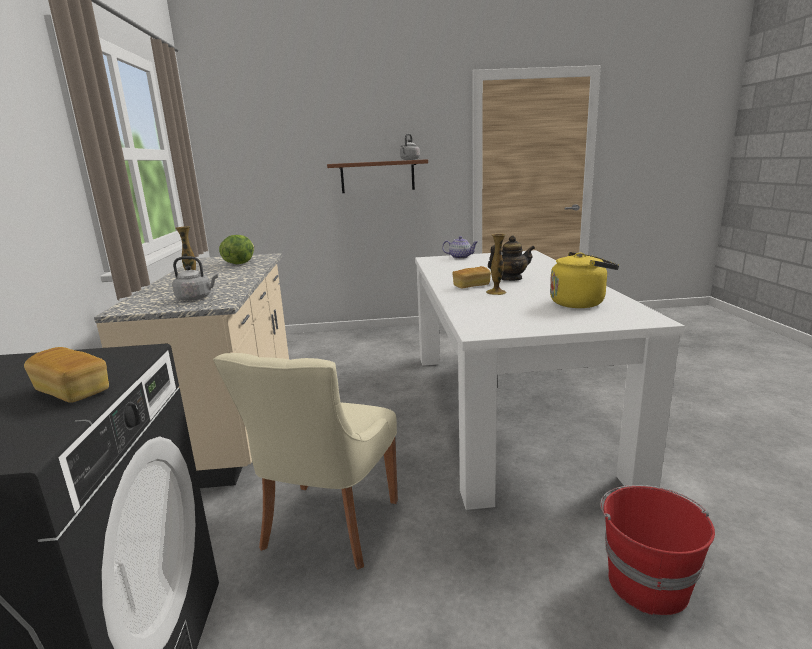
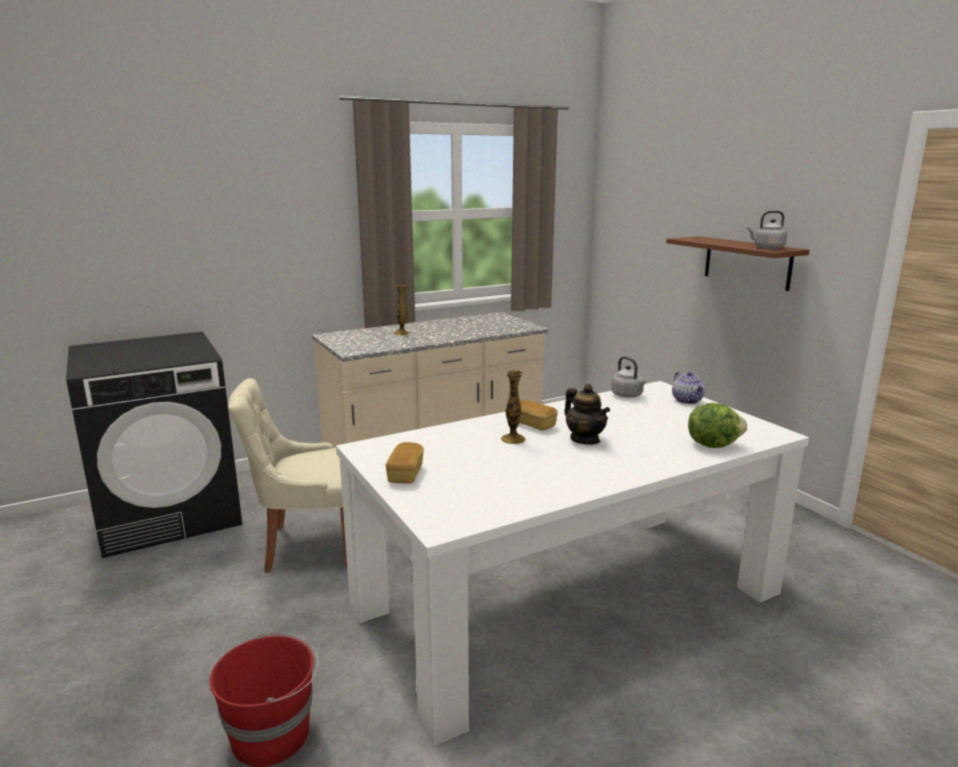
camera: 65 degrees right, 0 degrees up
bread [24,347,109,403] -> bread moved to [386,442,424,484]
grey kettle [172,256,218,301] -> grey kettle moved to [611,356,646,398]
lettuce [219,235,254,264] -> lettuce moved to [688,403,747,448]
yellow kettle [550,252,619,308] -> none

